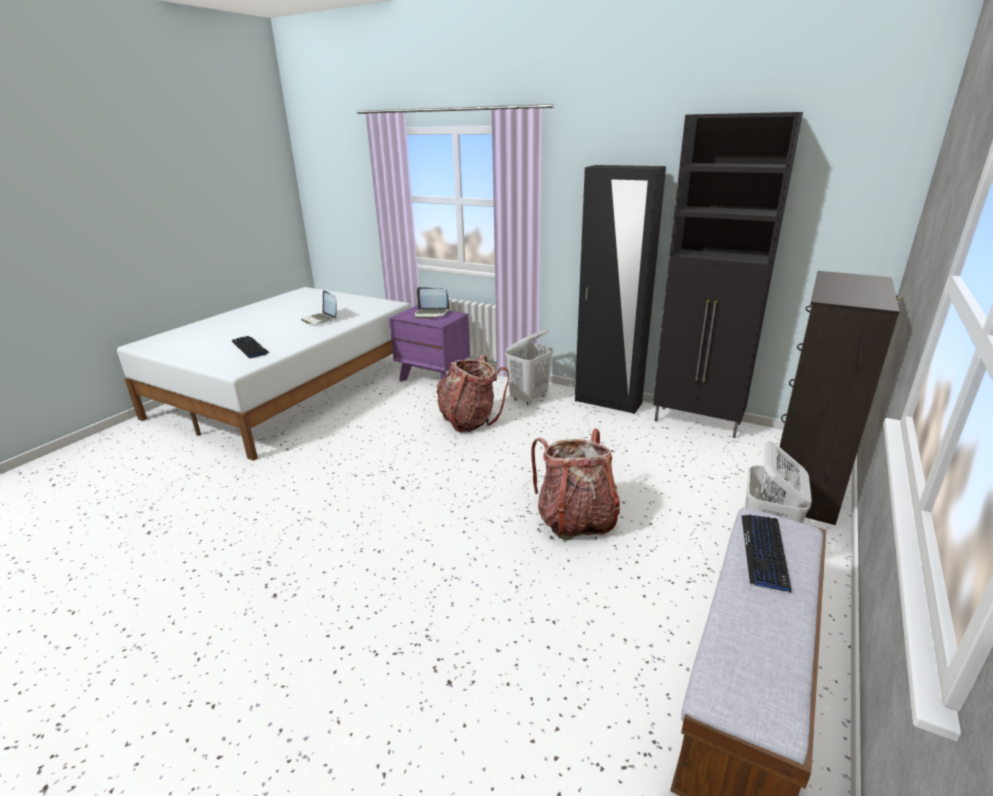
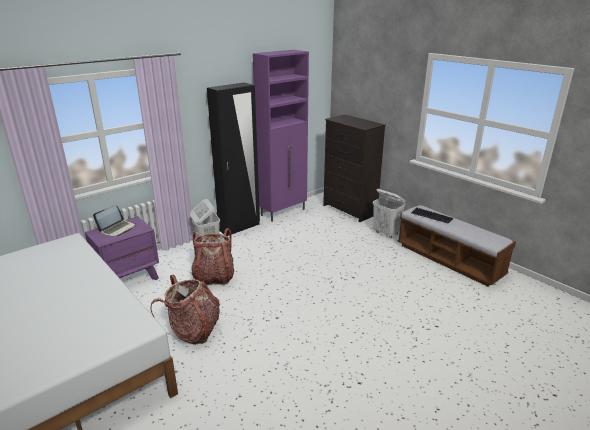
camera: 70 degrees left, 0 degrees up
keyboard [232,336,270,359] -> none
laptop [301,290,337,324] -> none
backpack [531,428,620,540] -> backpack moved to [150,275,220,345]
black cabinet [653,112,803,438] -> purple cabinet [253,50,309,222]

